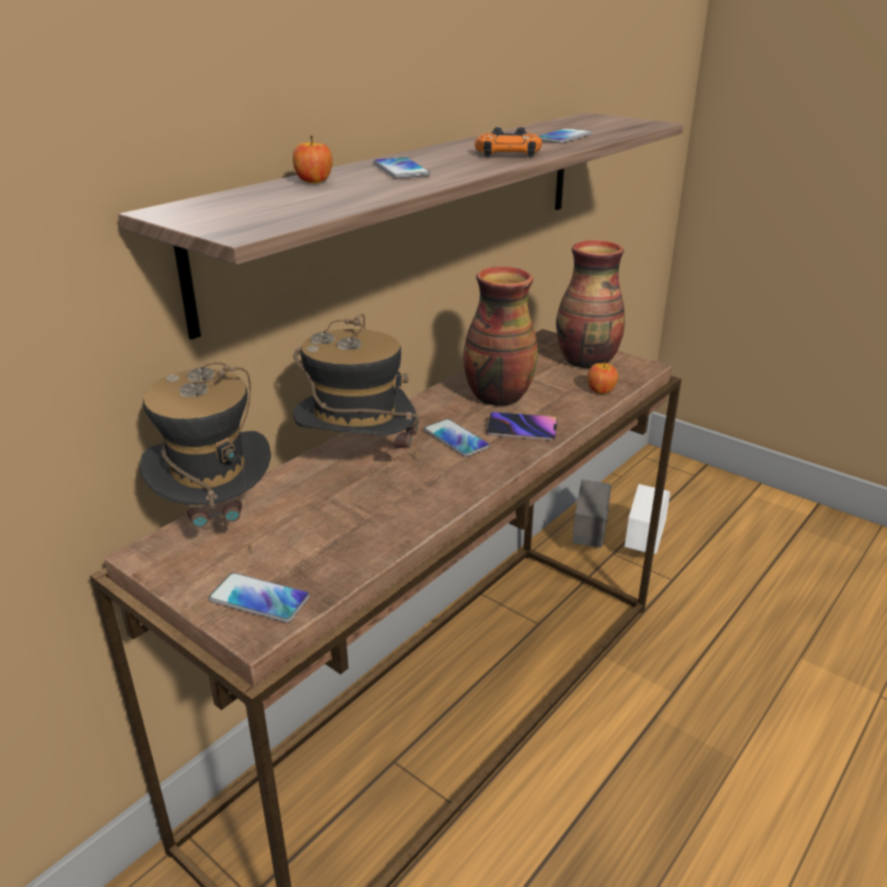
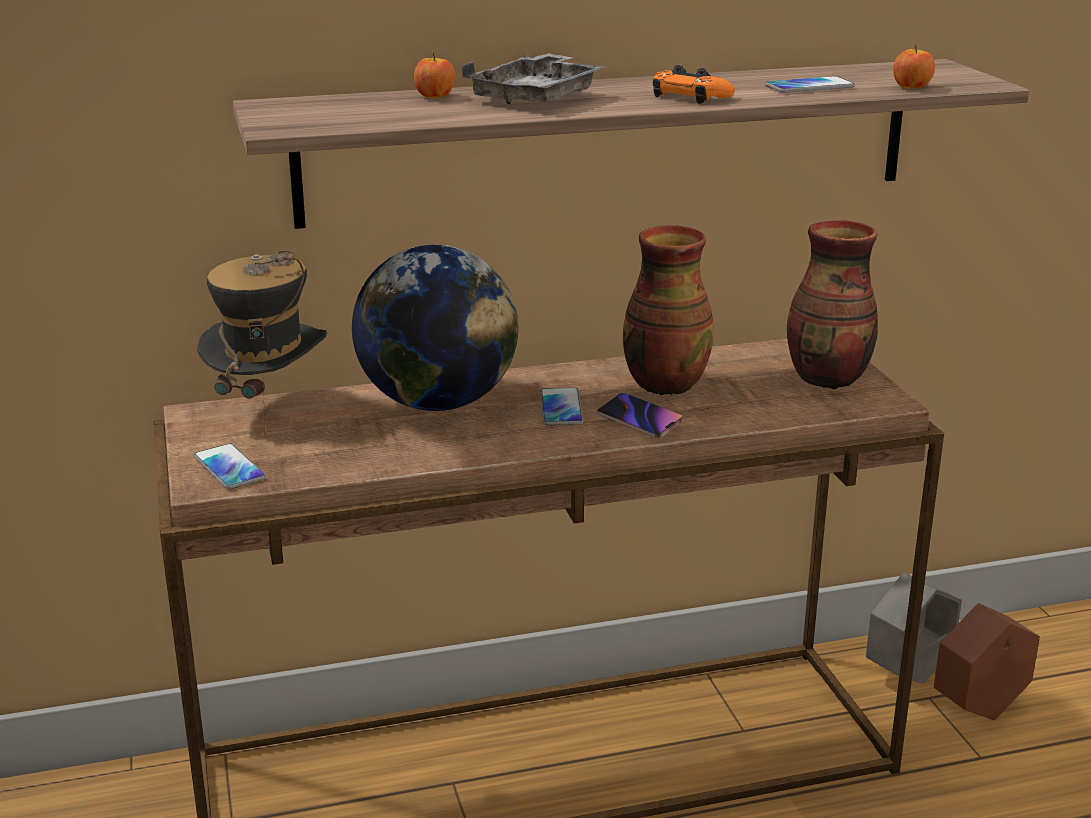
camera: 35 degrees right, 5 degrees down
hat [293,314,420,460] -> globe [352,245,518,411]
phone [373,157,430,178] -> grey tray [462,53,607,104]
apple [587,361,618,394] -> apple moved to [893,43,935,89]
white planter [625,484,670,554] -> brown planter [934,603,1040,720]

